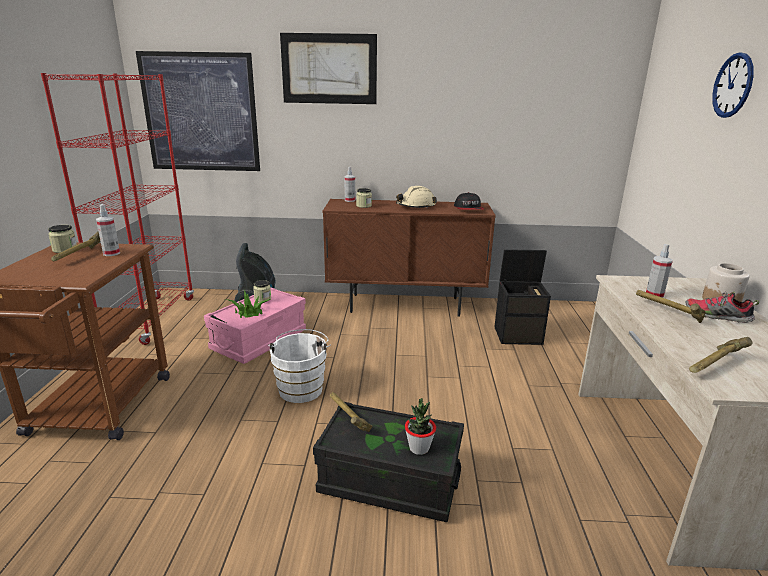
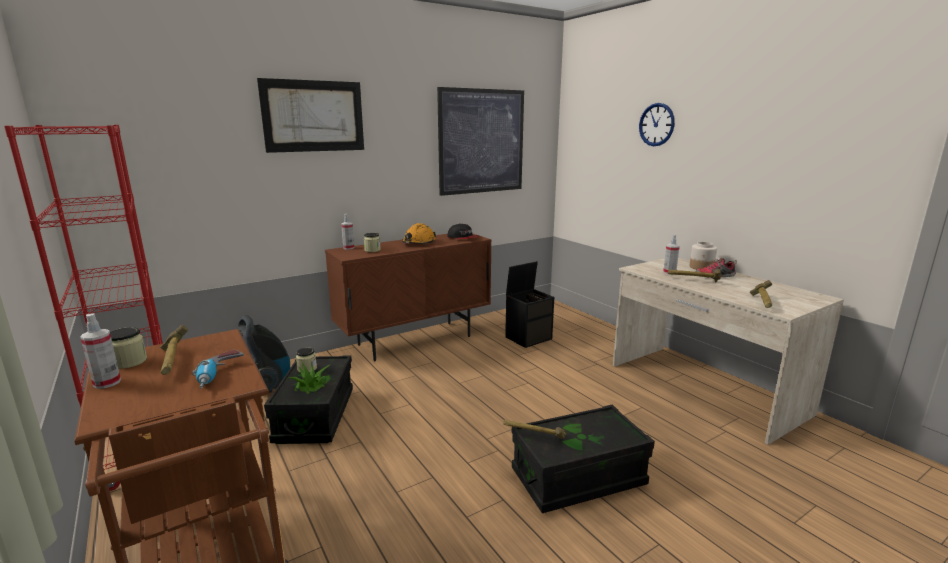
camera: 35 degrees left, 5 degrees down
spray bottle [96,204,120,256] -> spray bottle moved to [80,314,121,389]
picture [136,51,260,171] -> picture moved to [437,87,524,196]
pink storage box [204,287,306,364] -> black storage box [264,355,353,444]
white bucket [268,329,331,403] -> none
beige hard hat [396,186,437,209] -> orange hard hat [401,223,436,244]
potted plant [405,398,436,455] -> none
none -> power drill [192,350,244,388]

